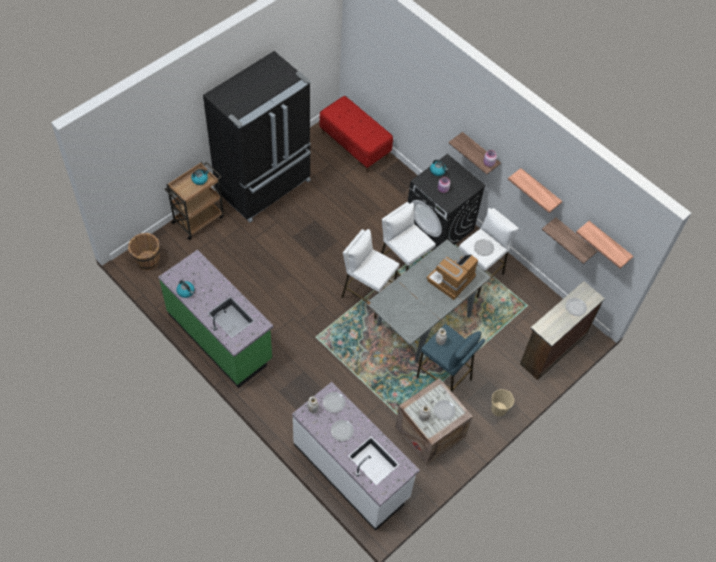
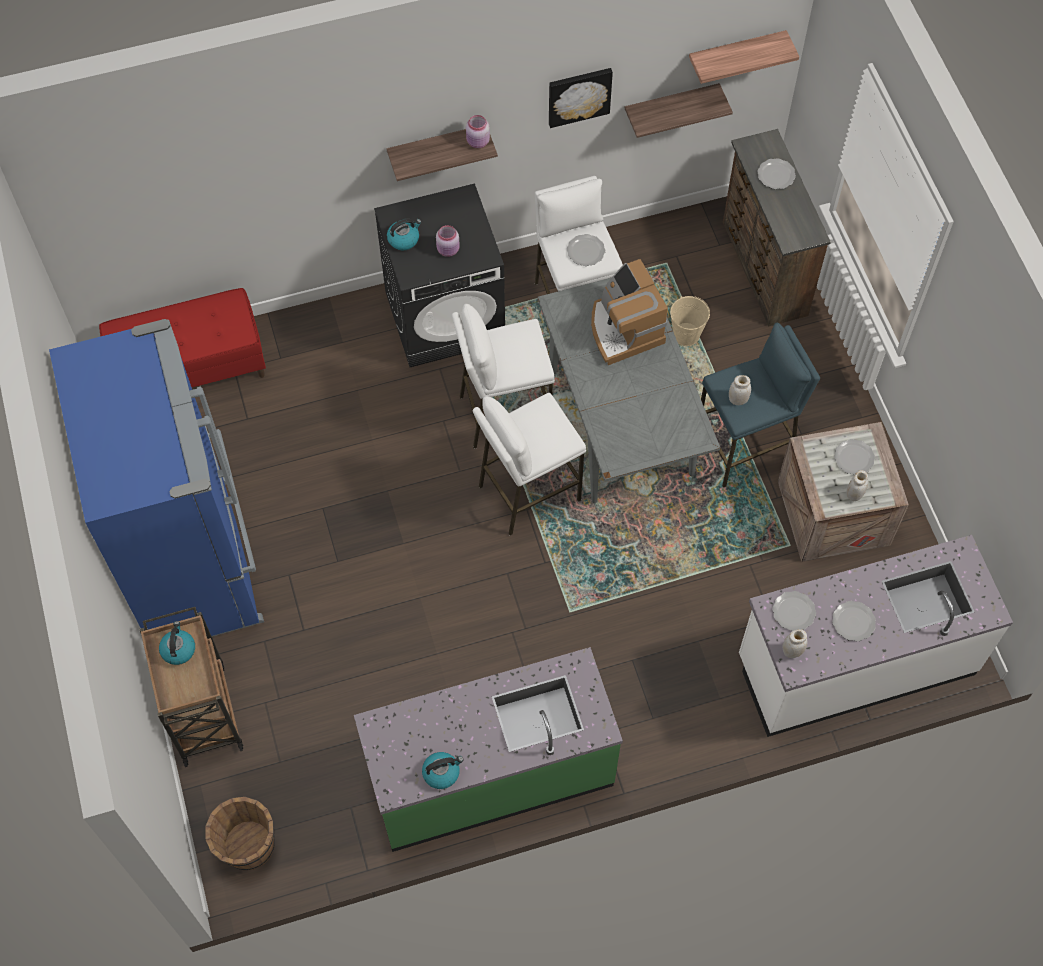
camera: 60 degrees left, 5 degrees up
black fridge [203,51,311,223] -> blue fridge [49,319,264,637]
beige bucket [491,389,514,417] -> beige bucket moved to [670,296,710,346]
shelf [508,168,562,213] -> picture [549,68,613,128]

